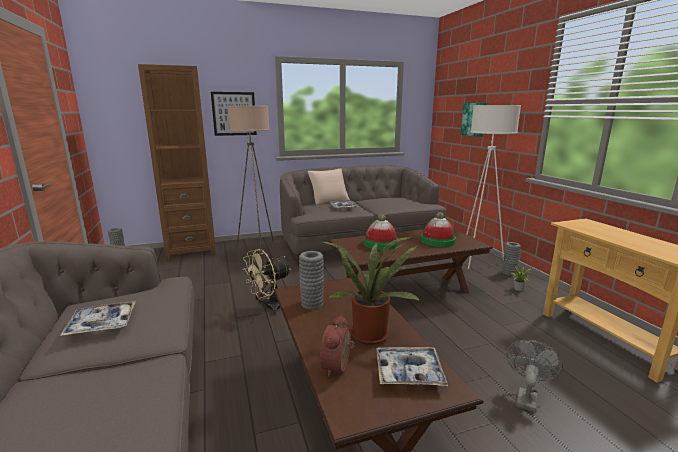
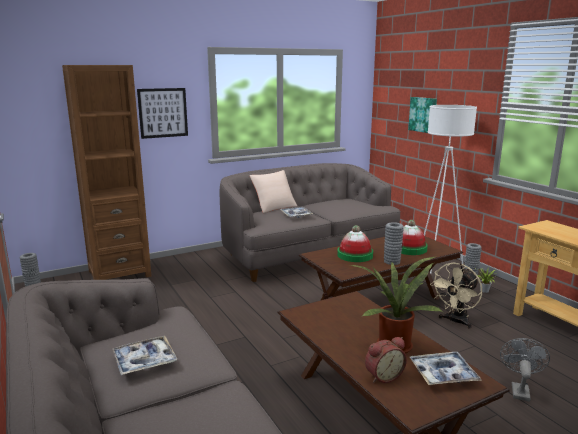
camera: 10 degrees left, 0 degrees up
beige floor lamp [227,106,274,253] -> none
beige fan [243,249,291,315] -> beige fan moved to [430,263,482,329]
grey vase [299,251,324,309] -> grey vase moved to [384,222,404,265]
alarm clock [320,315,354,377] -> alarm clock turned 120 degrees counterclockwise [365,337,407,383]

